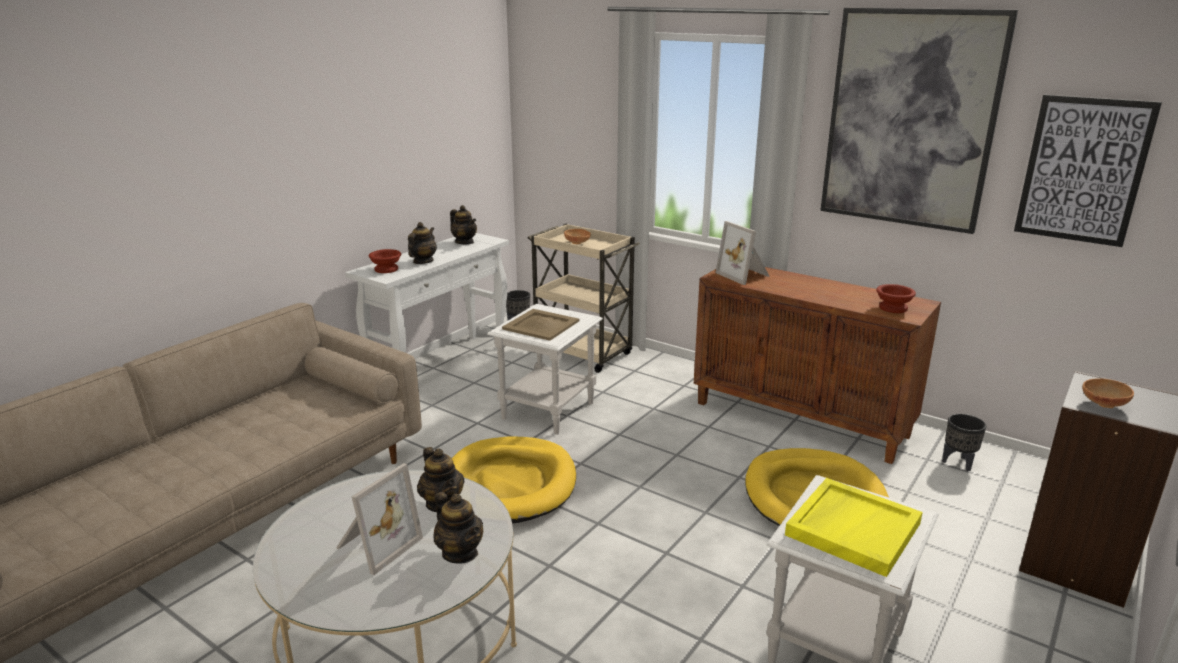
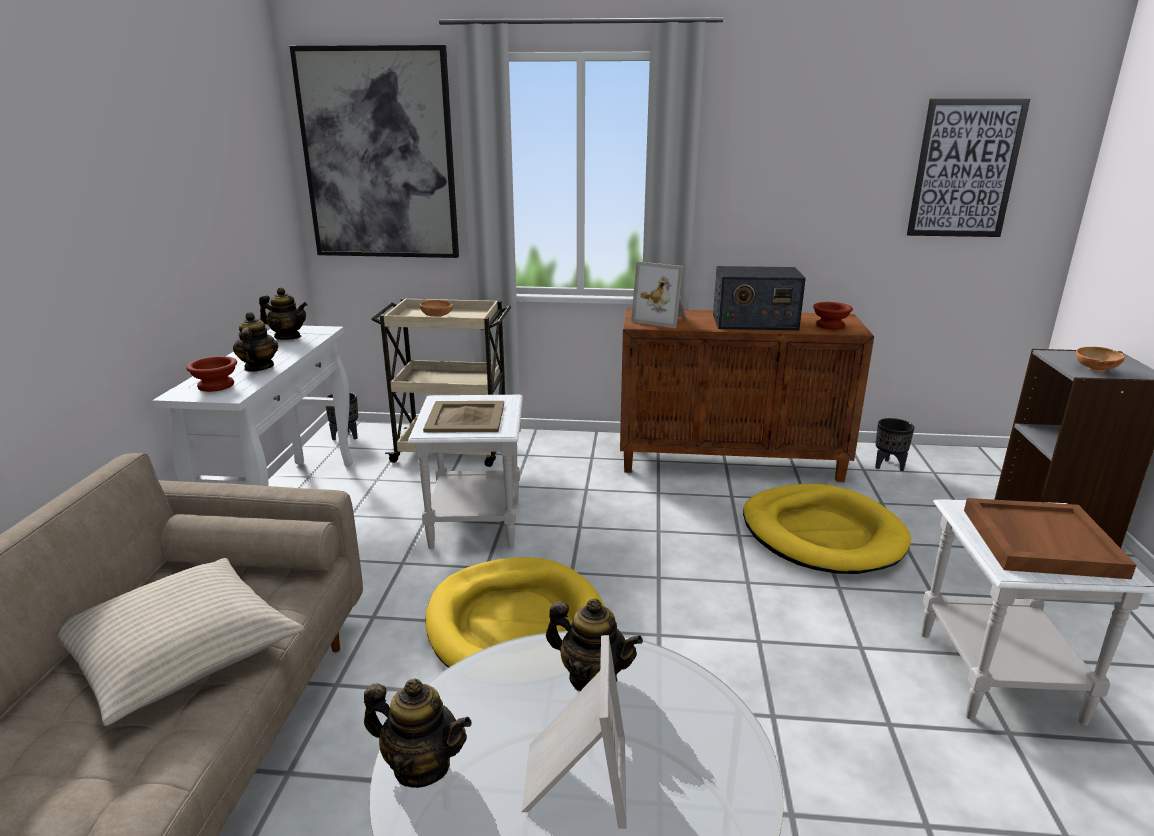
camera: 30 degrees left, 0 degrees up
teapot [433,492,483,564] -> teapot moved to [364,678,472,788]
yellow tray [785,478,923,577] -> brown tray [964,498,1136,579]
picture [820,8,1018,234] -> picture moved to [289,45,459,258]
none -> beige pillow [58,558,304,726]
none -> radio [713,266,806,330]

